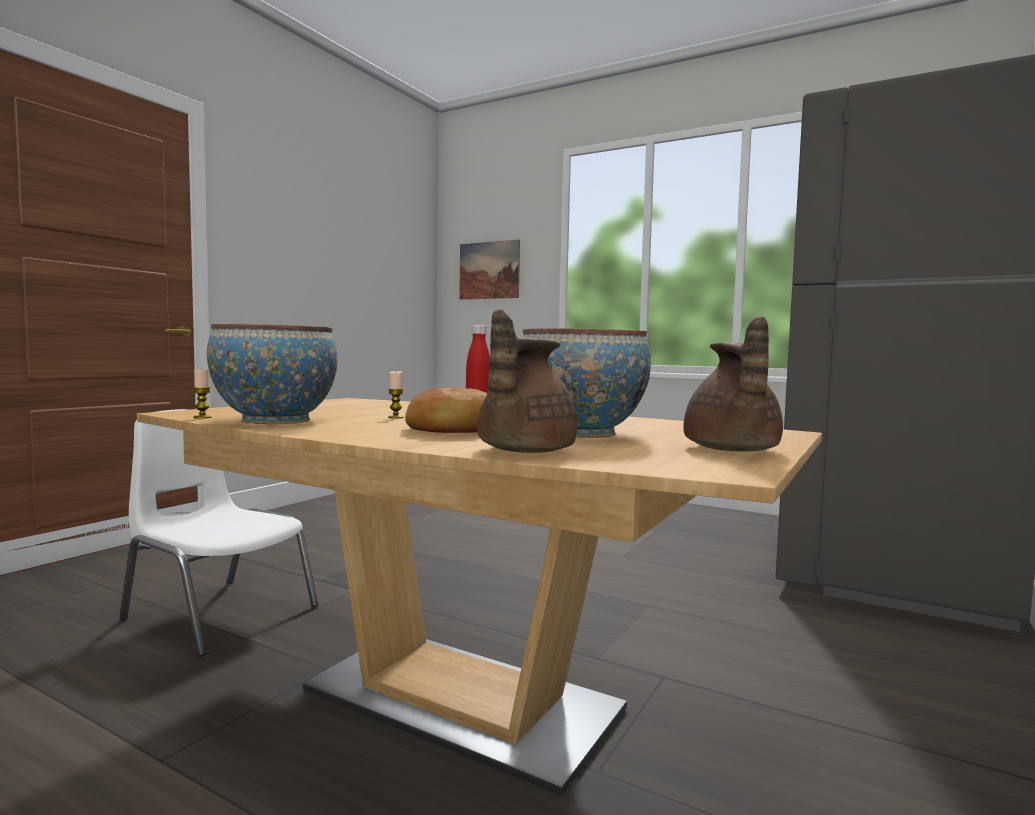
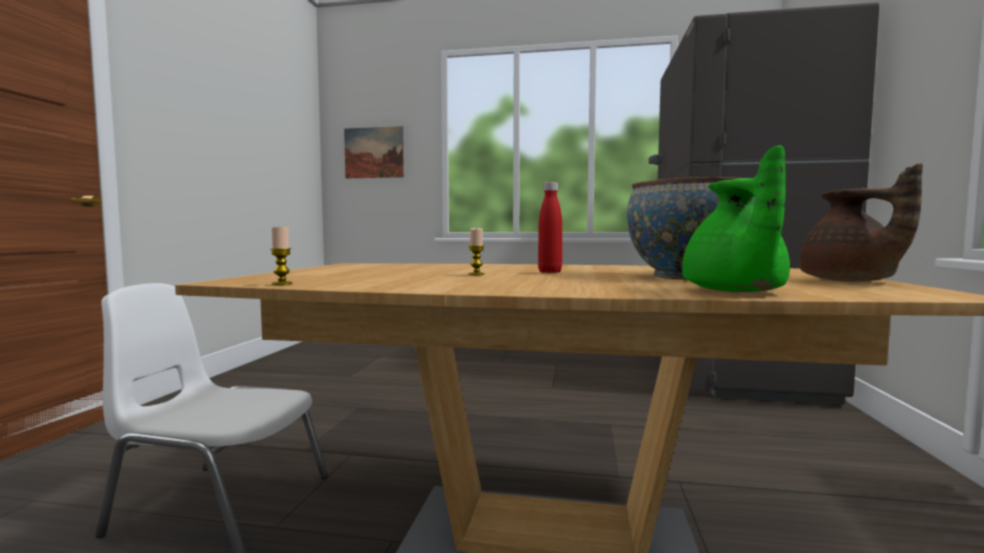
camera: 20 degrees left, 0 degrees up
bowl [207,324,338,425] -> none
bread [405,387,487,433] -> none
brown teapot [477,309,577,453] -> green teapot [682,145,790,292]

